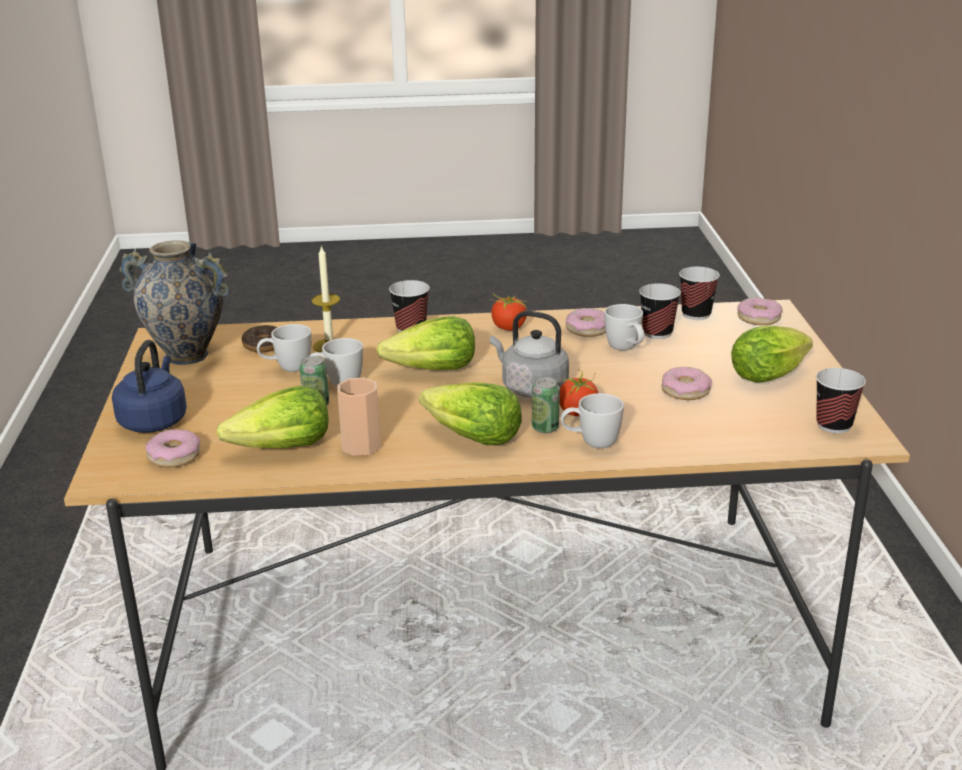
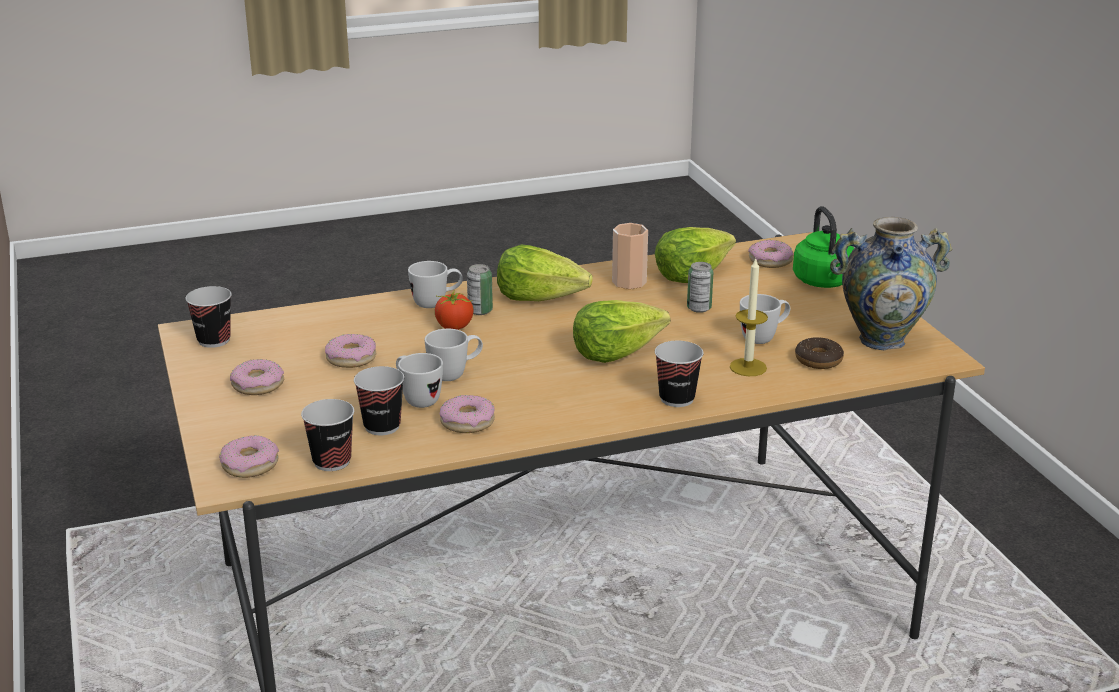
camera: 165 degrees right, 0 degrees up
blue kettle [112,340,187,433] -> green kettle [793,206,854,288]
white mug [310,338,363,386] -> white mug moved to [425,329,483,381]
tomato [490,294,527,331] -> none
grey kettle [490,311,569,398] -> none
lettuce [731,325,813,383] -> donut [230,359,284,395]

